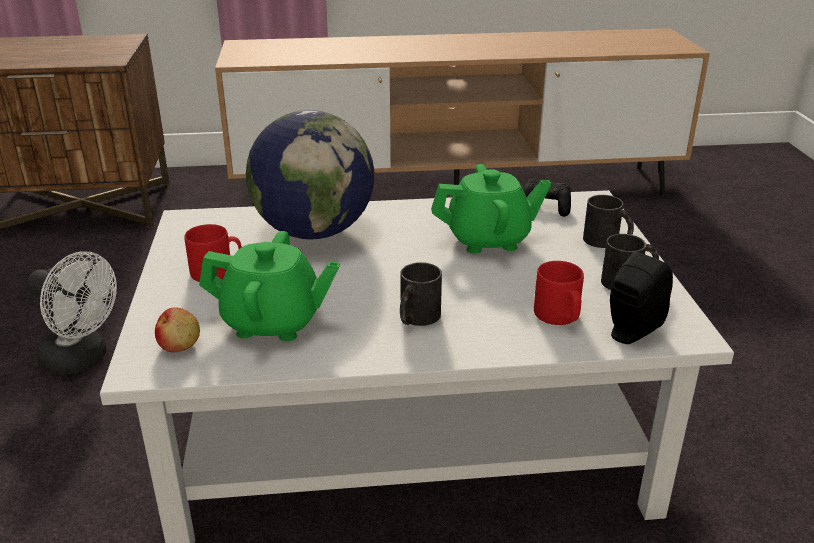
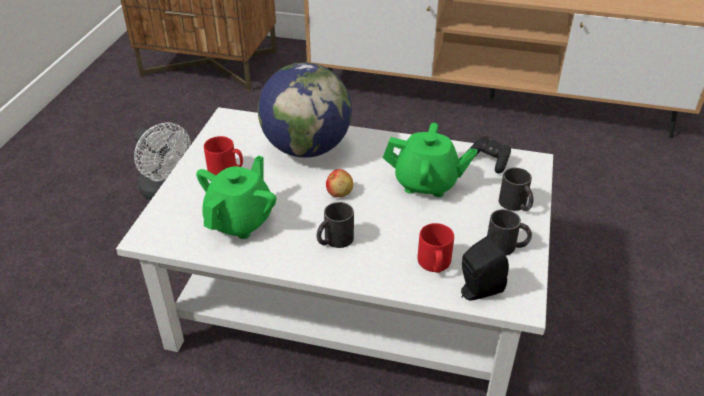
camera: 20 degrees right, 10 degrees up
apple [155,307,200,352] -> apple moved to [326,169,353,197]
green teapot [199,231,340,342] -> green teapot turned 90 degrees counterclockwise [196,155,276,239]

